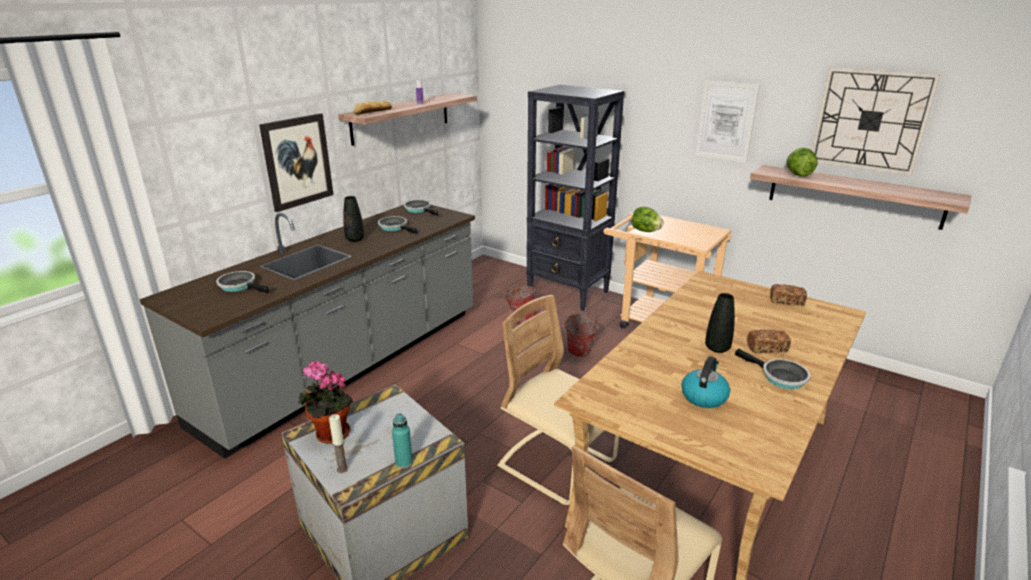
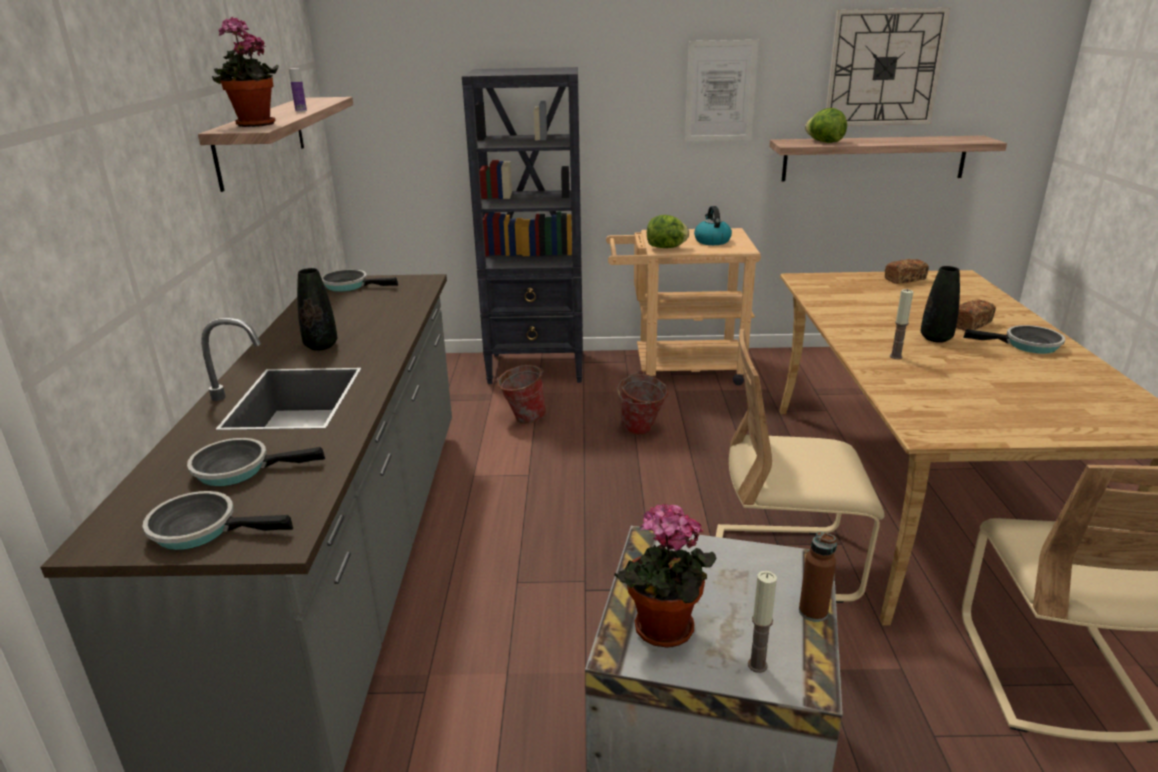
camera: 35 degrees left, 0 degrees up
picture [259,113,334,212] -> none
bread [353,101,392,115] -> potted plant [212,17,279,127]
frying pan [378,216,417,234] -> frying pan moved to [143,491,293,550]
turquoise bottle [392,413,413,468] -> brown bottle [799,531,837,622]
kettle [681,356,730,408] -> kettle moved to [694,206,732,245]
none -> candle [890,289,913,359]

